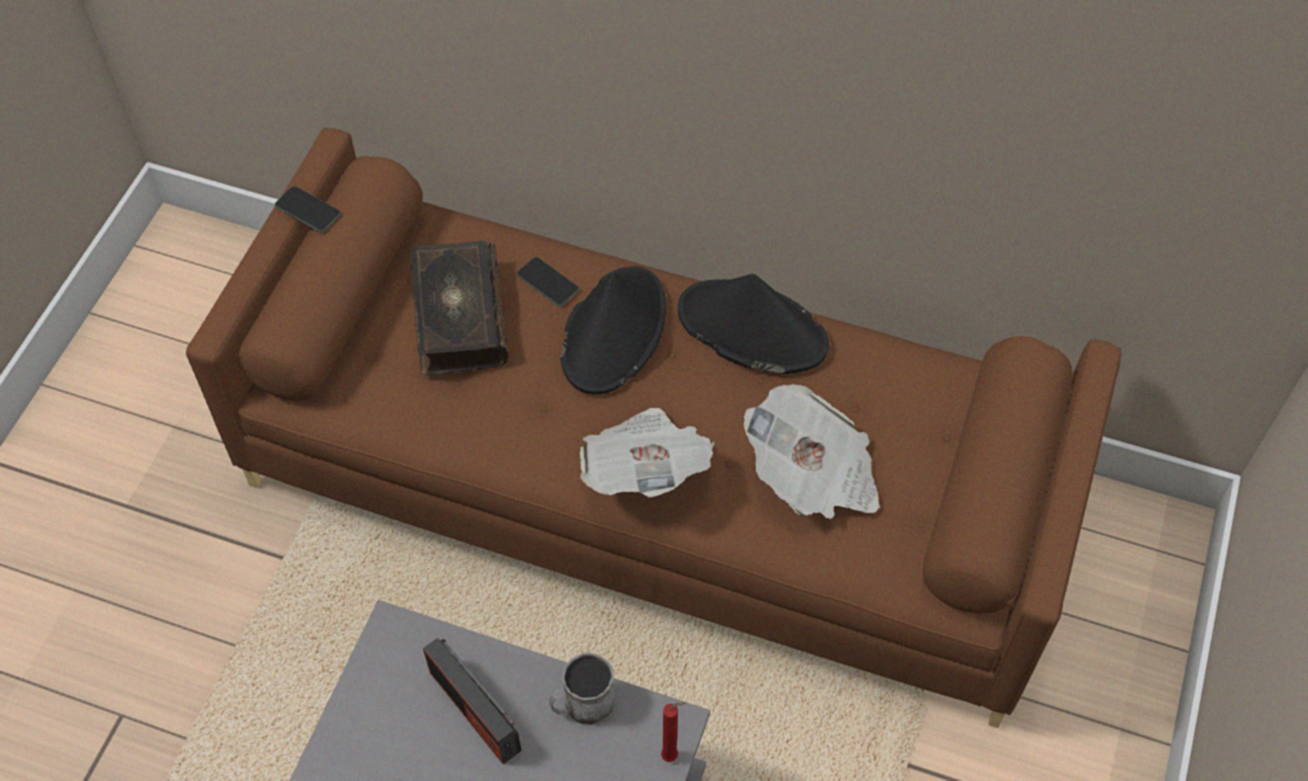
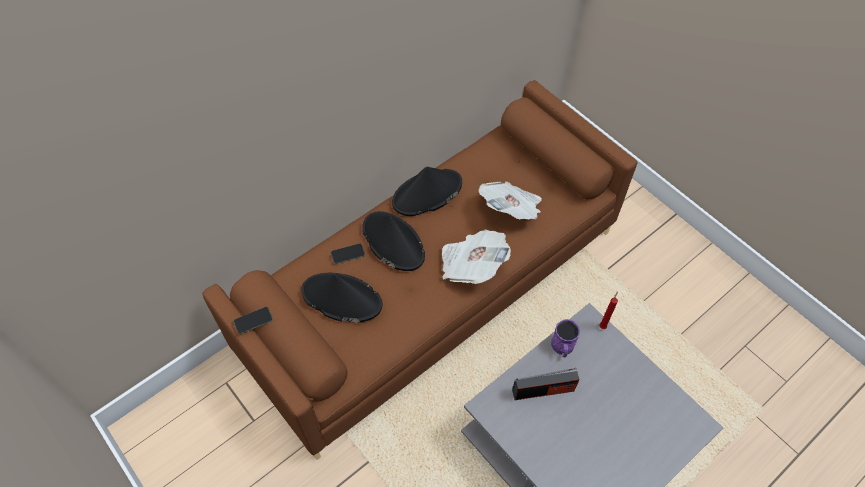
camera: 60 degrees left, 0 degrees up
book [410,241,509,375] -> black hat [302,273,382,323]
grey mug [549,652,615,726] -> purple mug [551,319,580,357]

